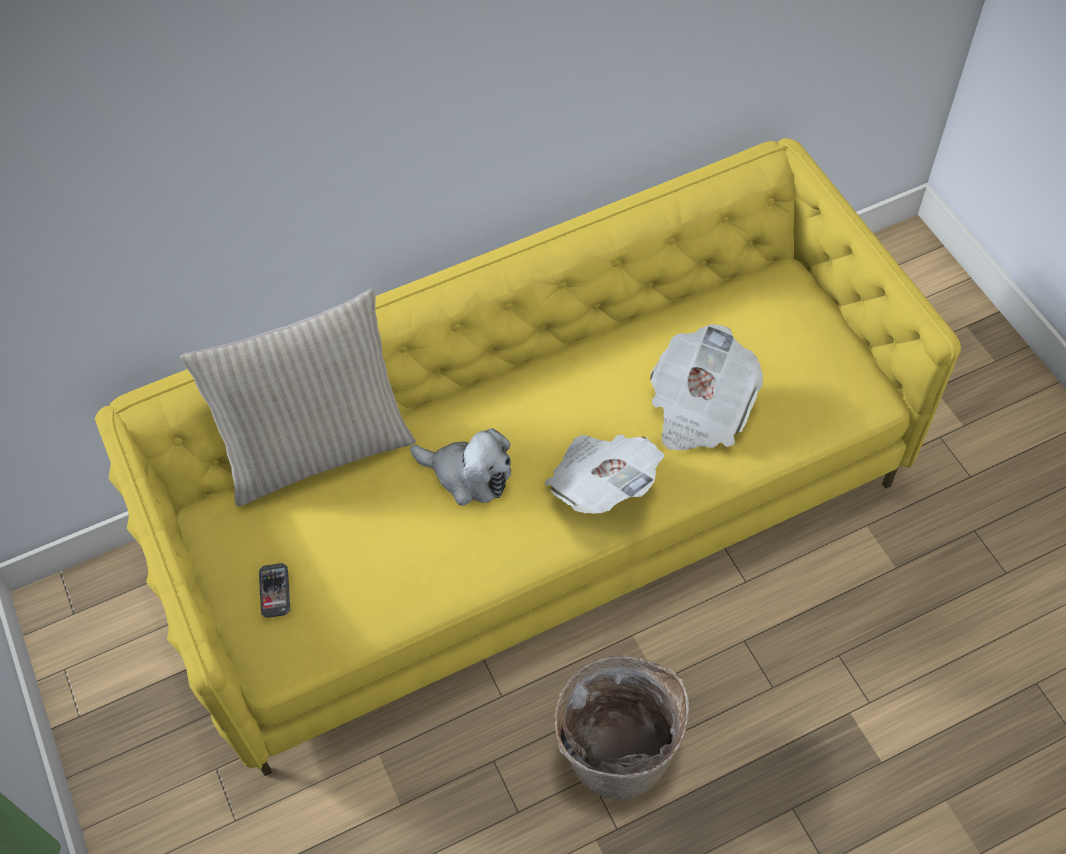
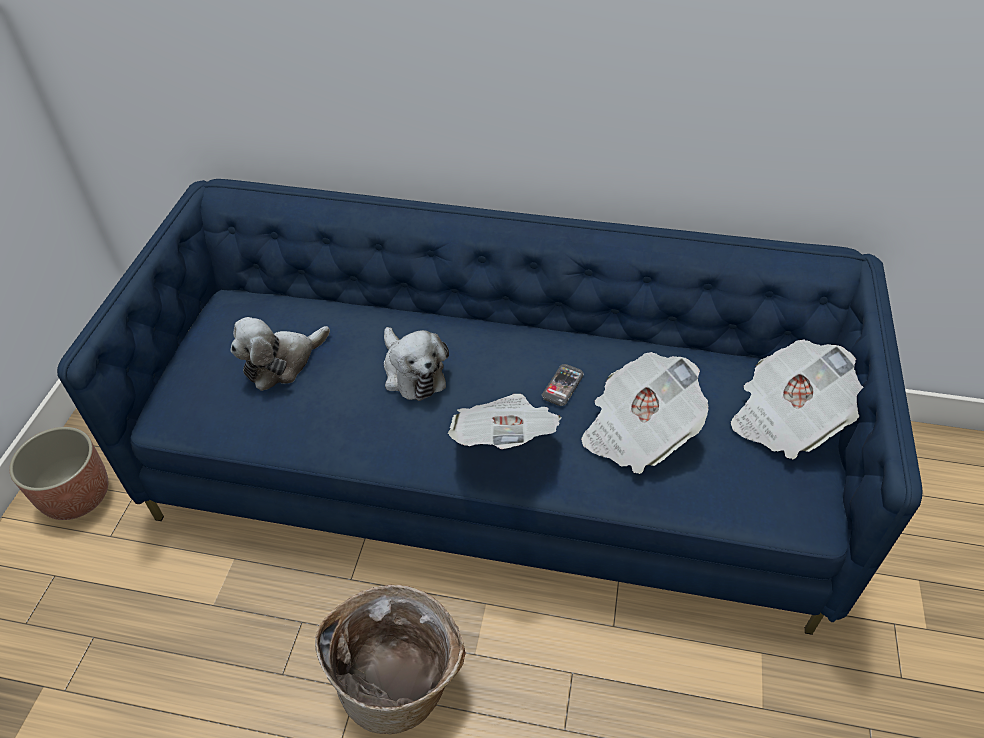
camera: 35 degrees right, 10 degrees down
yellow sofa [95,138,961,776] -> blue sofa [57,179,922,635]
beige pillow [180,289,416,506] -> none
phone [259,563,290,618] -> phone moved to [542,364,584,406]
none -> planter [9,427,108,520]
none -> plush toy [230,317,330,391]
none -> newspaper [731,339,863,459]

